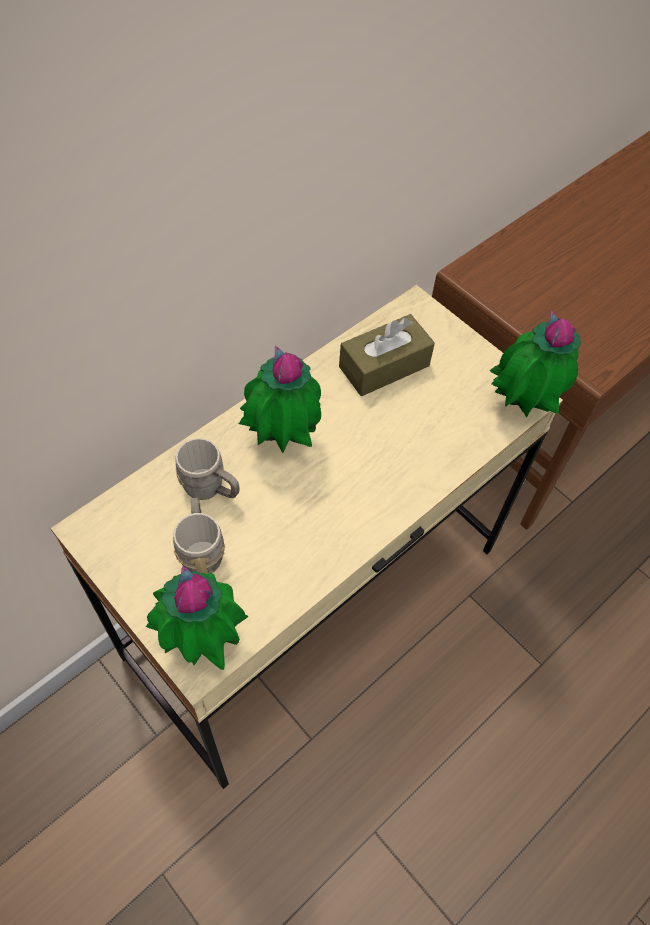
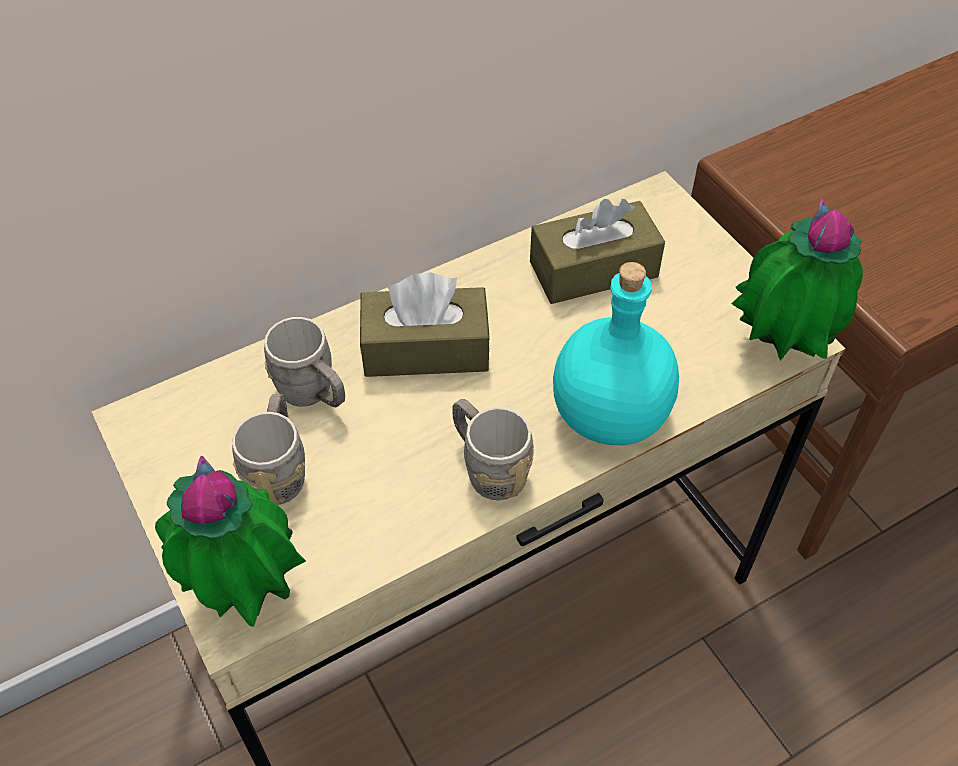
camera: 15 degrees right, 5 degrees down
potted plant [239,345,321,453] -> brown tissue box [360,272,490,377]
none -> grey mug [452,399,534,500]
none -> turquoise bottle [553,262,679,445]

